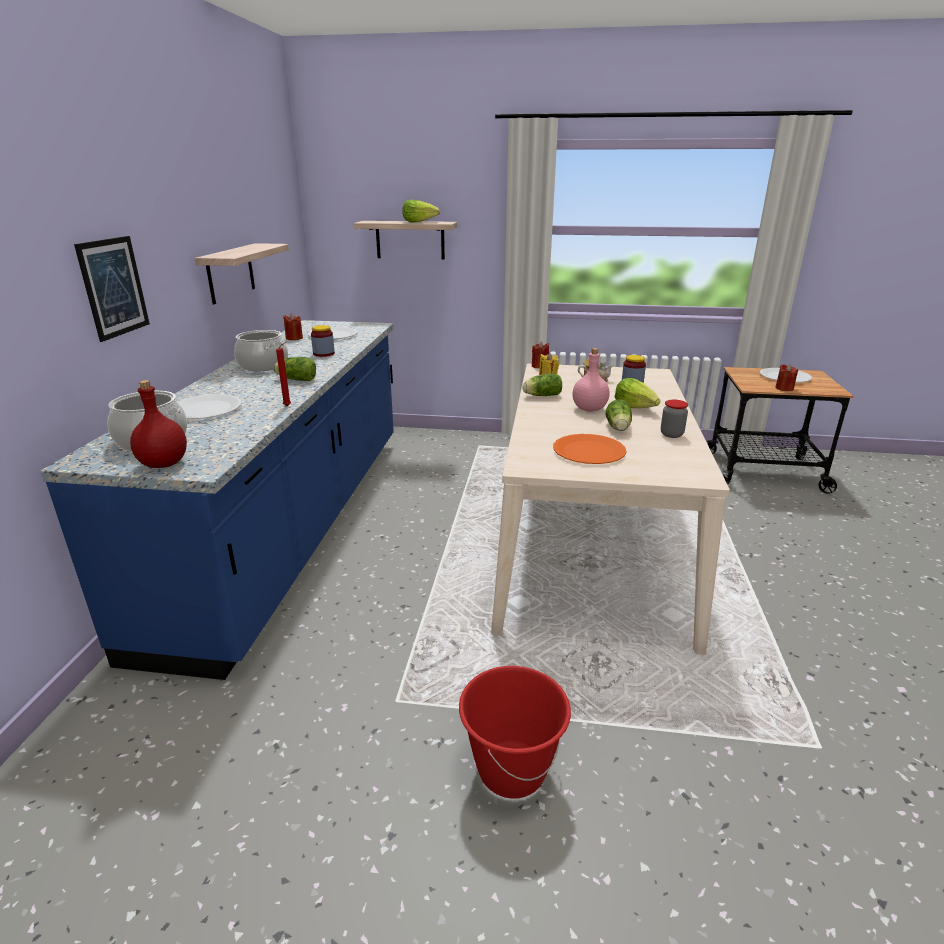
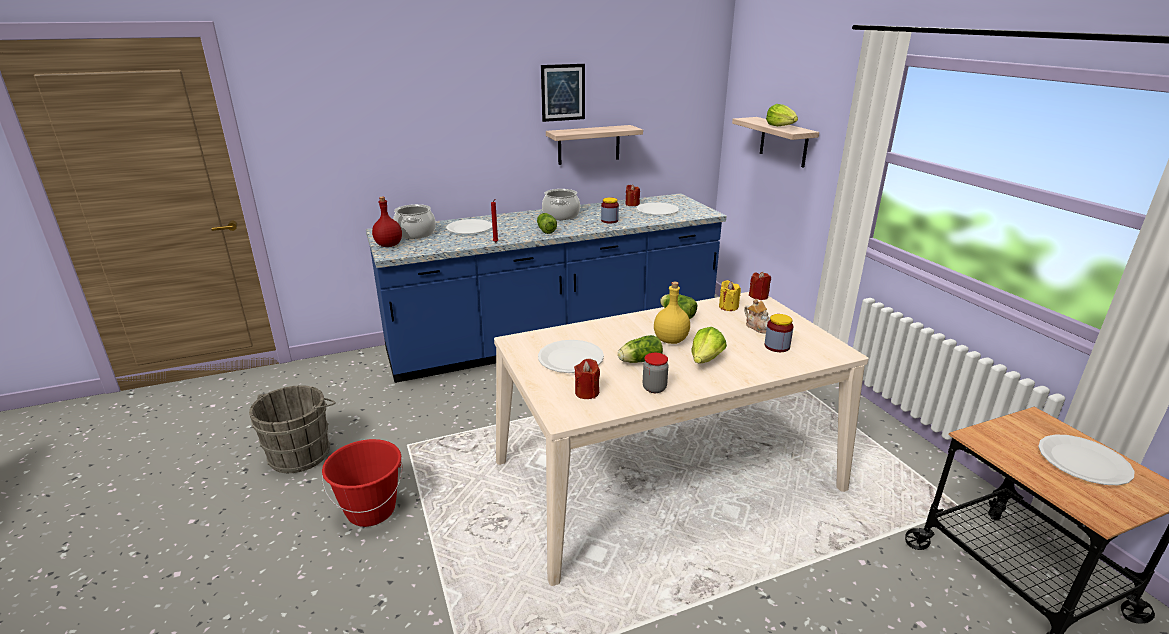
camera: 60 degrees right, 0 degrees up
picture [74,236,150,342] -> picture moved to [541,64,585,122]
orange plate [553,434,627,464] -> white plate [538,340,604,373]
pink bottle [573,348,610,412] -> yellow bottle [654,282,690,344]
red candle [775,364,798,391] -> red candle moved to [574,359,600,399]
none -> grey bucket [249,385,336,473]

